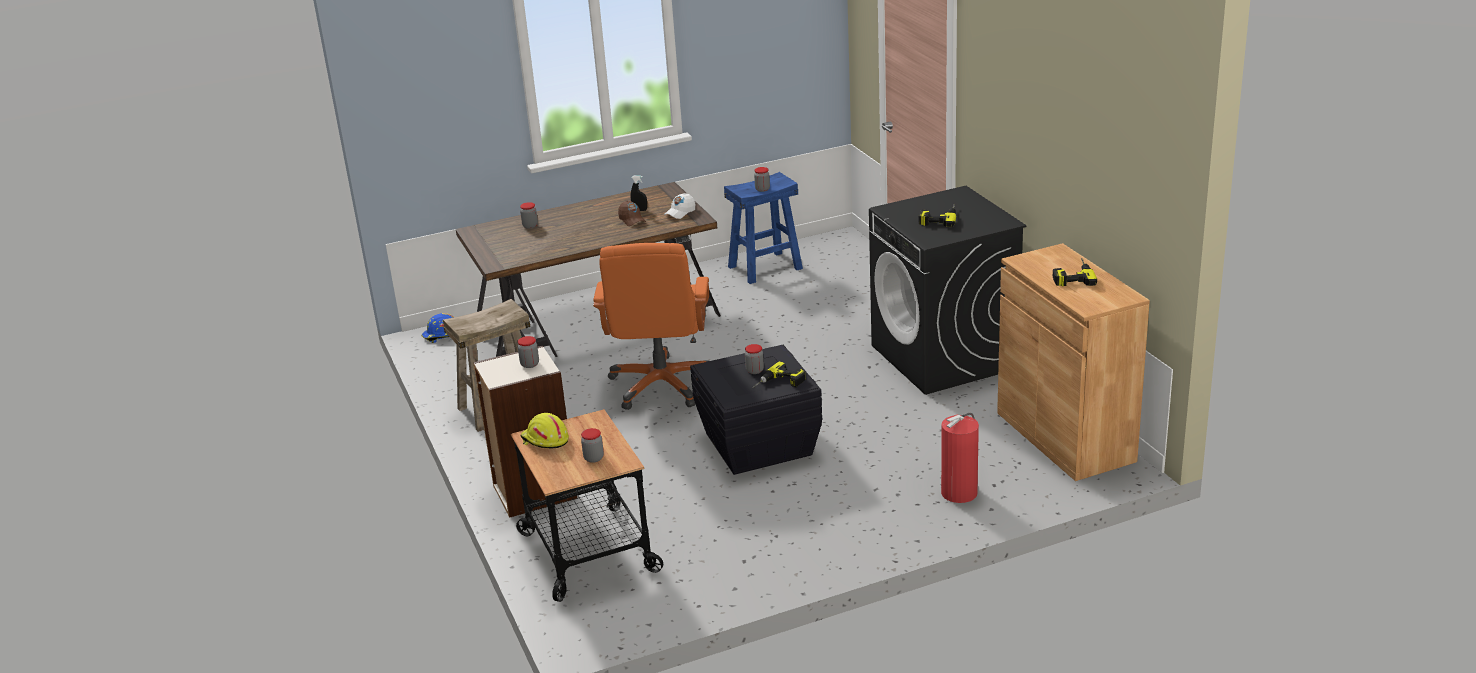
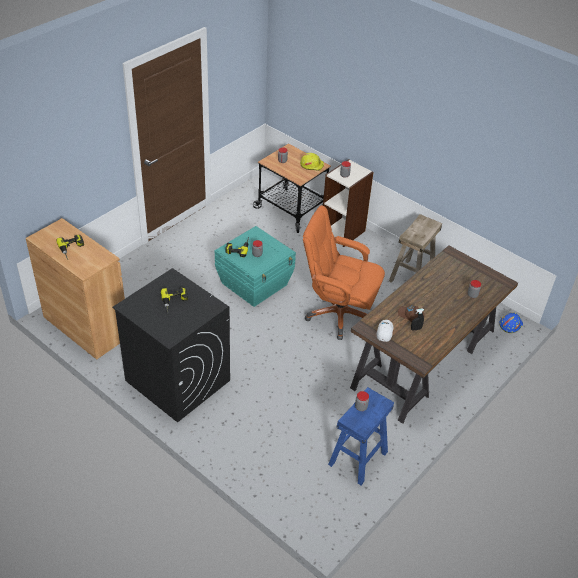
camera: 150 degrees right, 15 degrees up
orange office chair [593,243,709,410] -> orange office chair turned 45 degrees counterclockwise [303,205,385,340]
black storage box [690,345,822,475] -> turquoise storage box [215,226,296,307]
fire extinguisher [941,412,979,503] -> none

